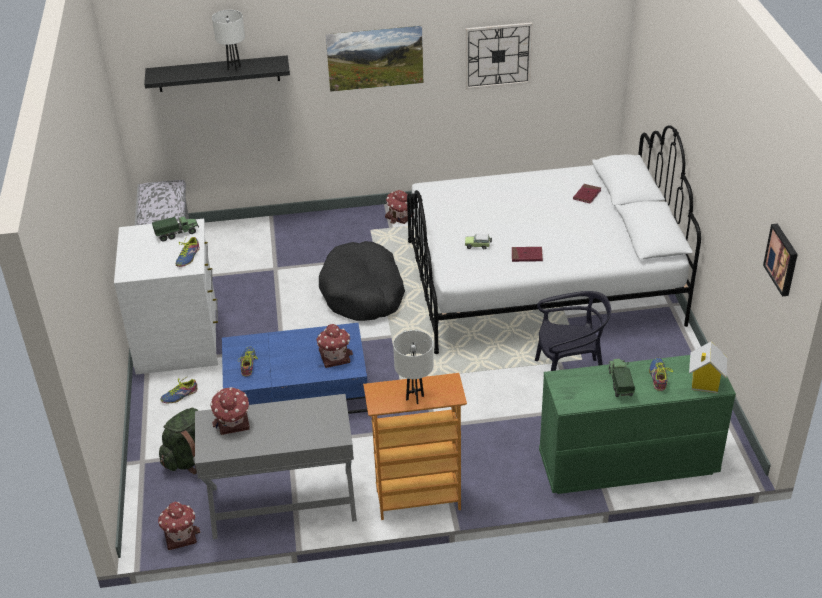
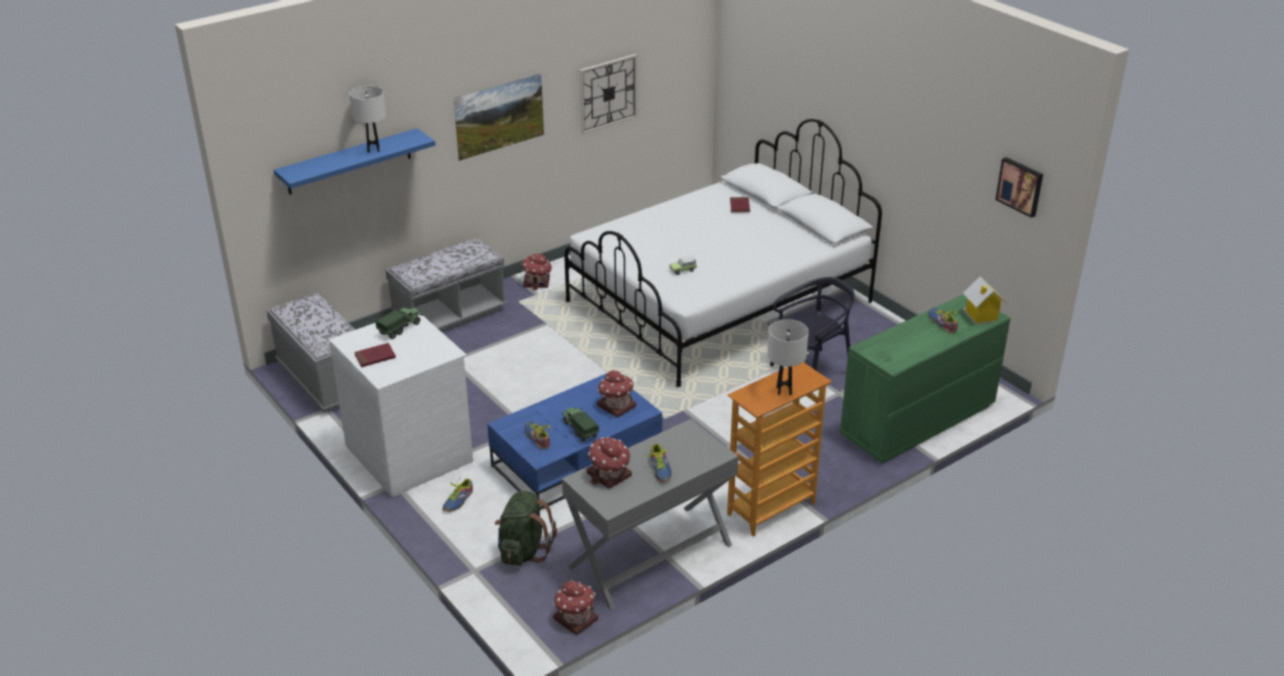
camera: 30 degrees left, 5 degrees down
black shelf [144,55,290,92] -> blue shelf [274,128,435,195]
shoe [175,236,200,267] -> shoe moved to [646,444,672,482]
black dog bed [319,241,405,321] -> none
red book [512,247,543,262] -> red book moved to [354,343,396,367]
toy truck [609,359,635,397] -> toy truck moved to [562,408,599,442]
none -> grey bench [385,238,507,332]

